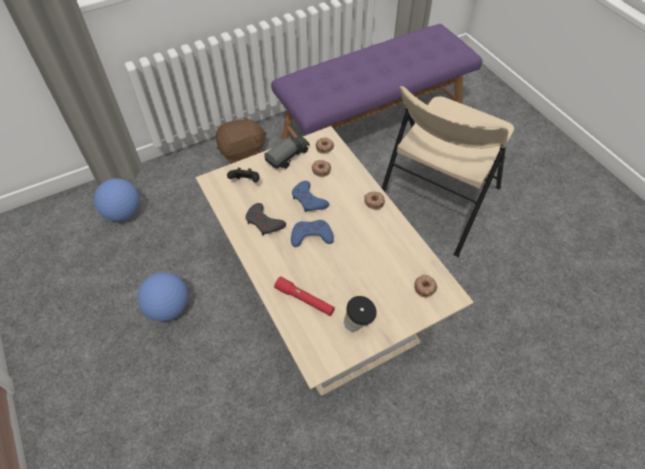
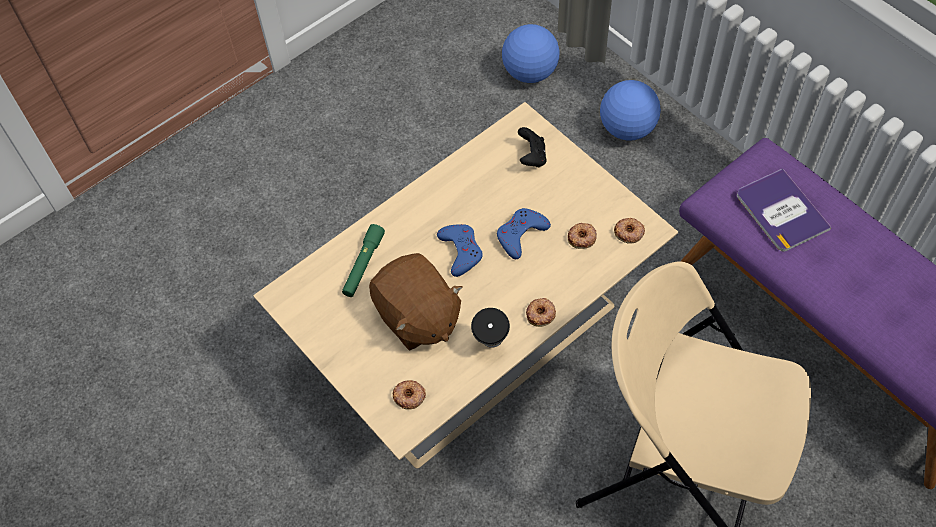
camera: 80 degrees right, 5 degrees up
football [137,272,188,321] -> football moved to [600,80,661,141]
brown plush toy [216,114,267,163] -> brown plush toy moved to [369,253,463,351]
grey game controller [246,203,286,235] -> none
toy truck [264,136,310,169] -> none
red flashlight [274,277,335,316] -> green flashlight [342,224,385,297]
cup [344,296,377,332] -> cup moved to [471,308,510,347]
none -> book [737,168,831,252]

